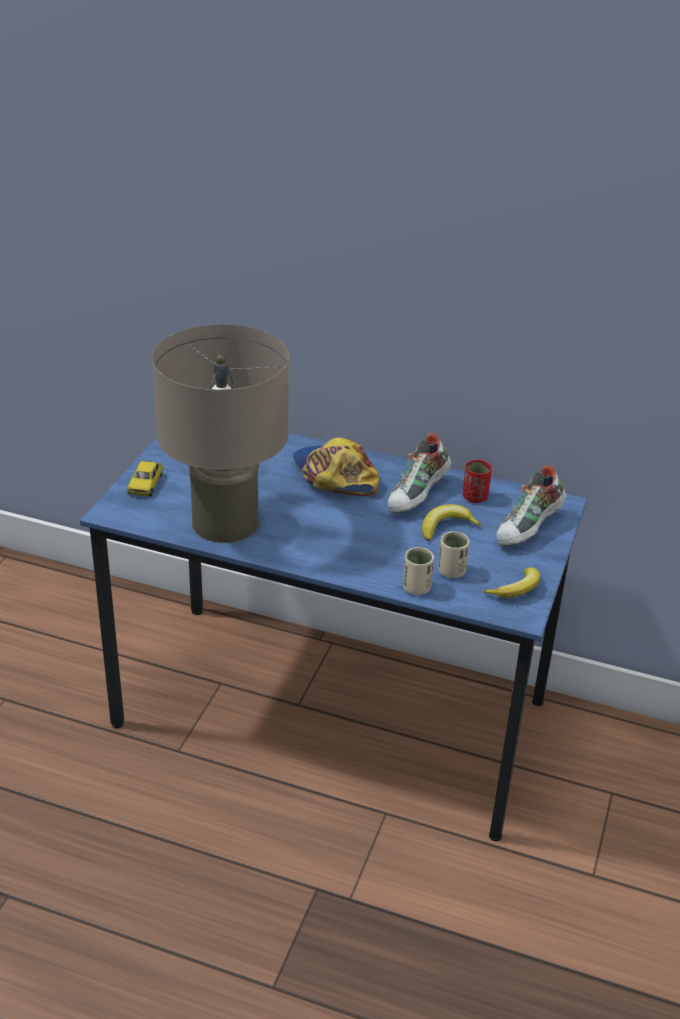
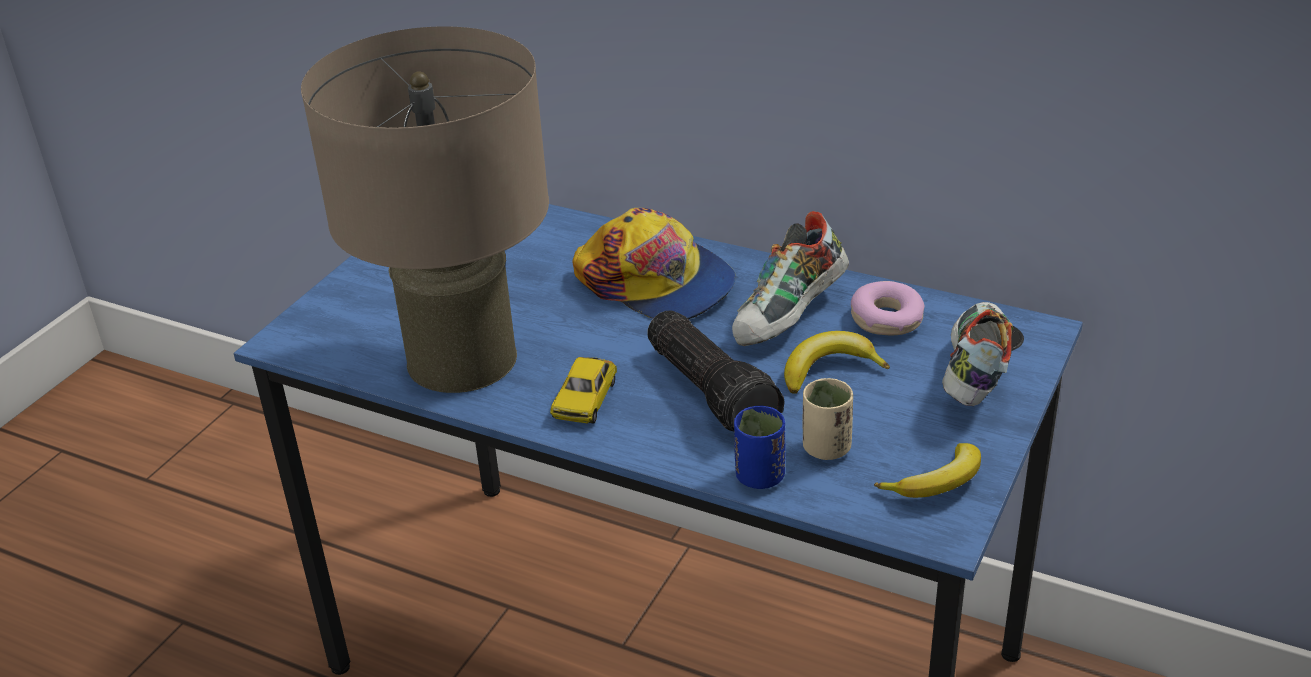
camera: 10 degrees right, 0 degrees up
toy car [127,461,163,496] -> toy car moved to [550,357,617,424]
cap [293,437,380,496] -> cap turned 150 degrees clockwise [573,208,736,319]
beige cup [403,547,434,595] -> blue cup [734,406,786,489]
red cup [462,460,492,503] -> donut [851,281,924,335]
shoe [496,465,566,546] -> shoe turned 150 degrees clockwise [942,302,1013,406]
none -> flashlight [647,310,785,431]

